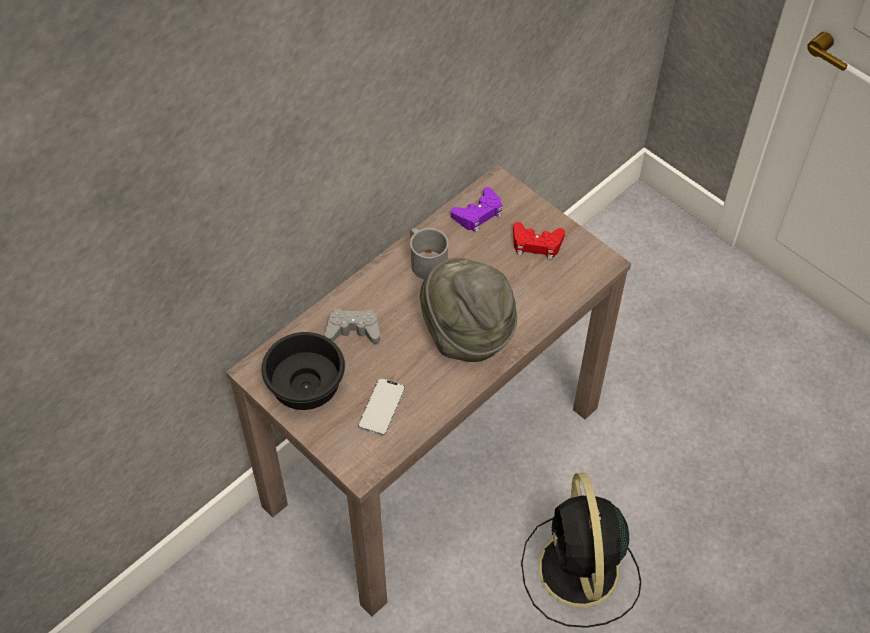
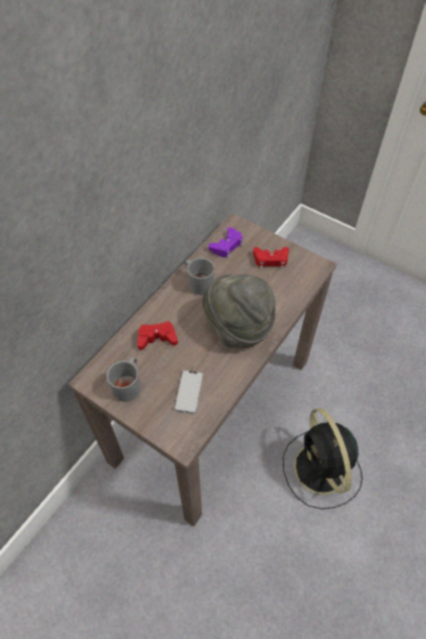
camera: 10 degrees left, 0 degrees up
black bowl [261,332,345,410] -> grey mug [106,357,141,402]
grey game controller [325,309,380,343] -> red game controller [137,321,178,350]

